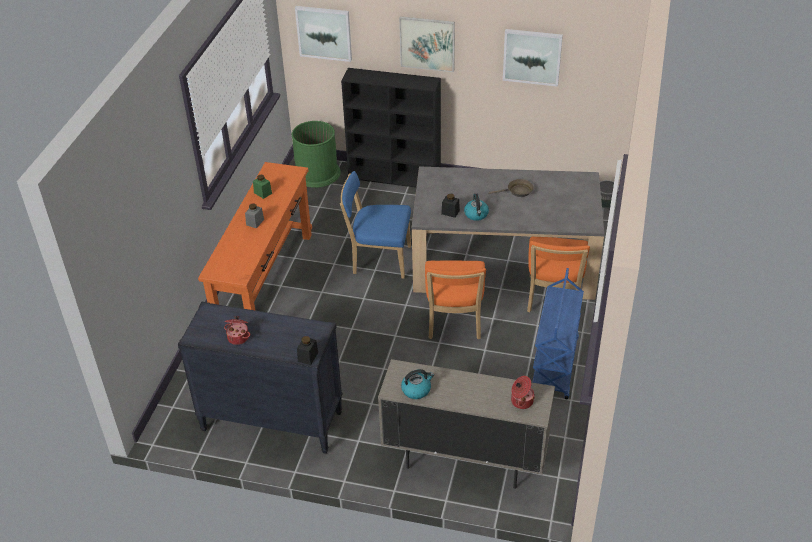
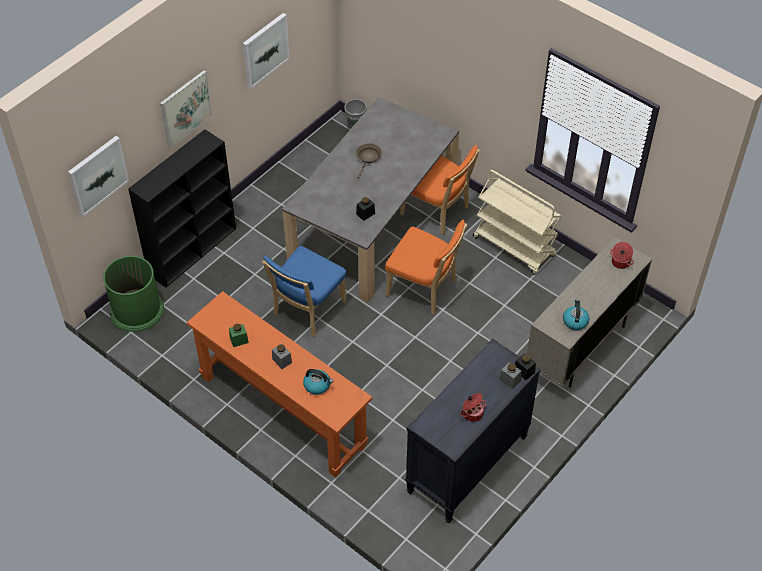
camera: 65 degrees left, 10 degrees up
kettle [464,194,489,221] -> kettle moved to [303,369,333,395]
blue cart [532,268,584,400] -> beige cart [473,170,561,275]
none -> grey jar [499,362,522,389]

